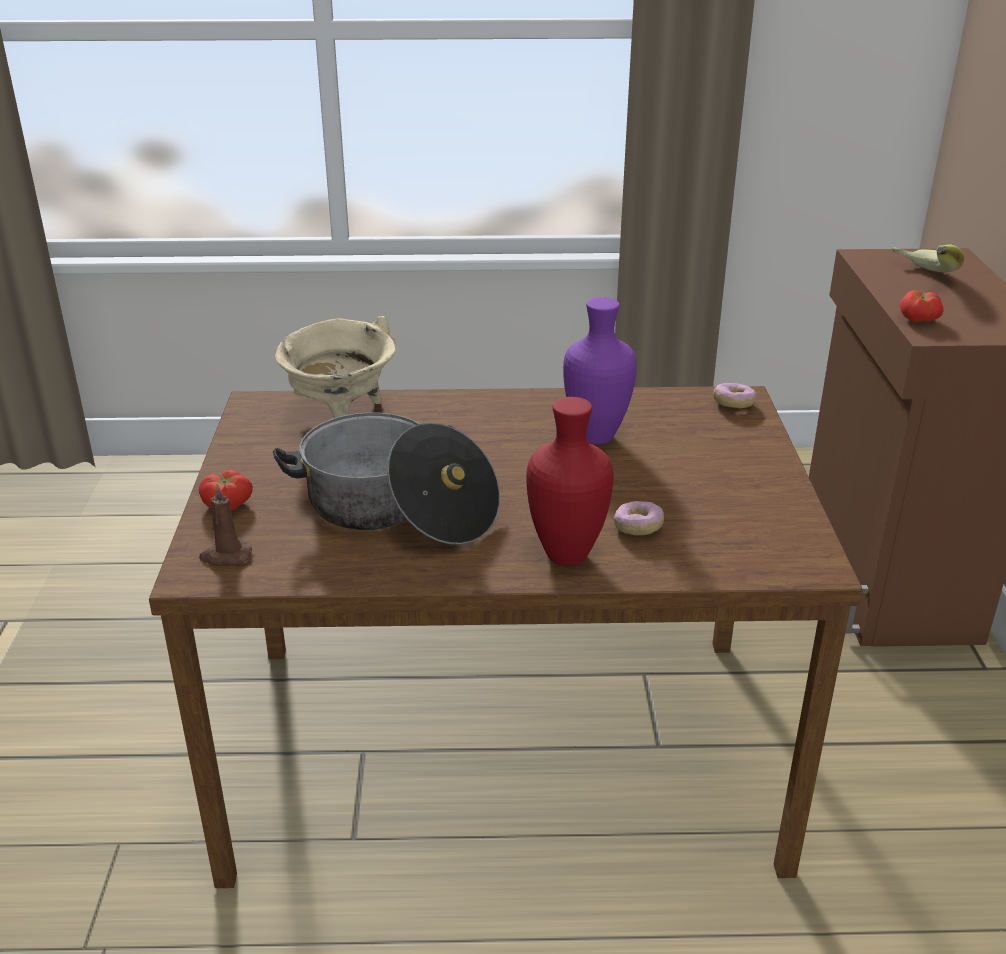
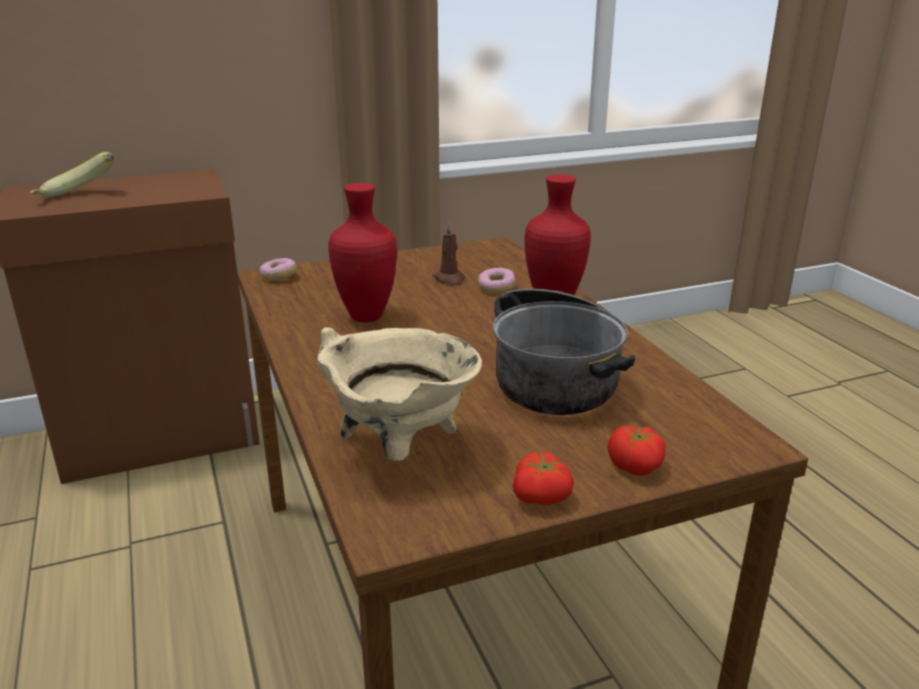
camera: 110 degrees left, 5 degrees down
brown candle [199,484,252,566] -> brown candle moved to [432,222,465,286]
purple vase [563,297,637,444] -> red vase [328,183,397,322]
tomato [900,290,944,322] -> tomato moved to [513,452,574,505]

